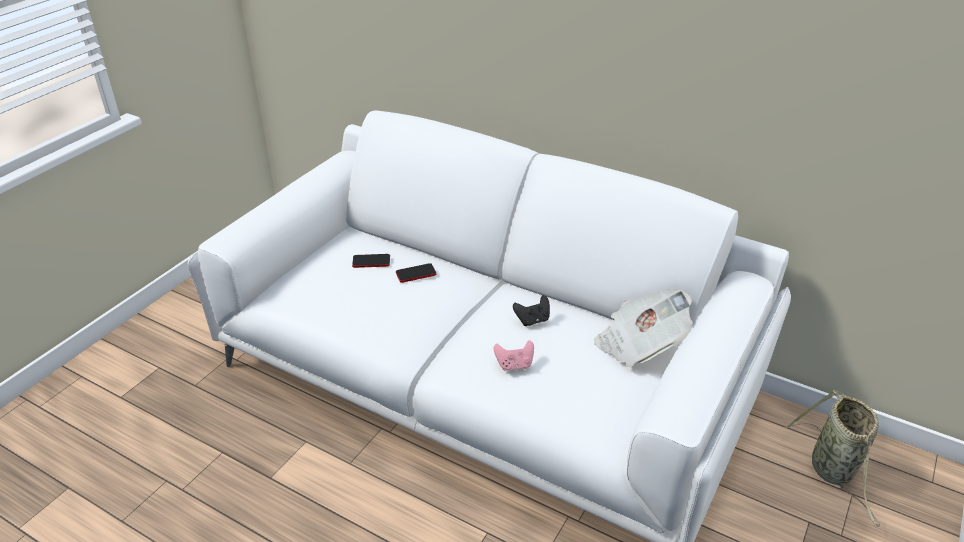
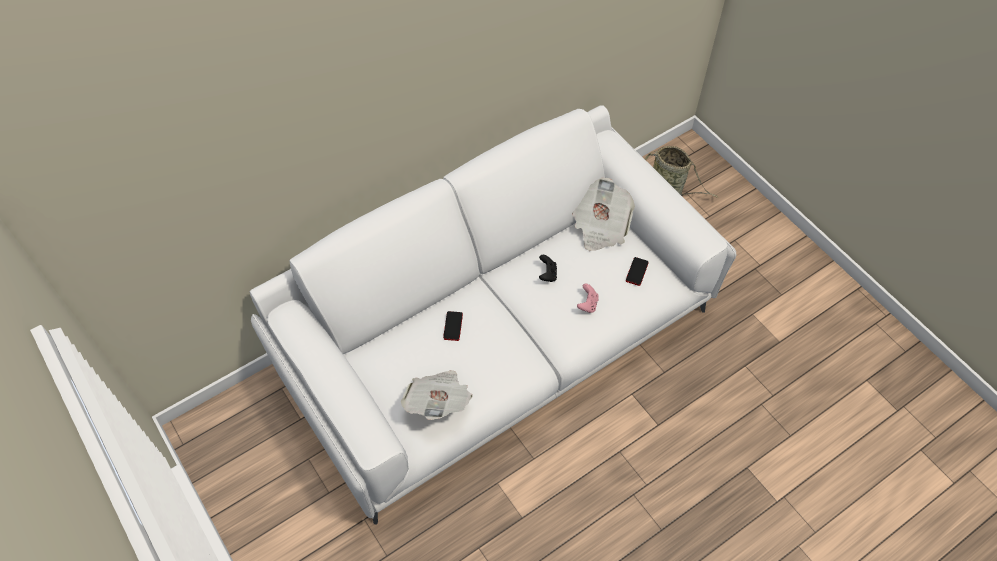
camera: 65 degrees left, 20 degrees up
phone [352,254,390,268] -> phone moved to [626,257,649,286]
none -> newspaper [401,370,473,420]

